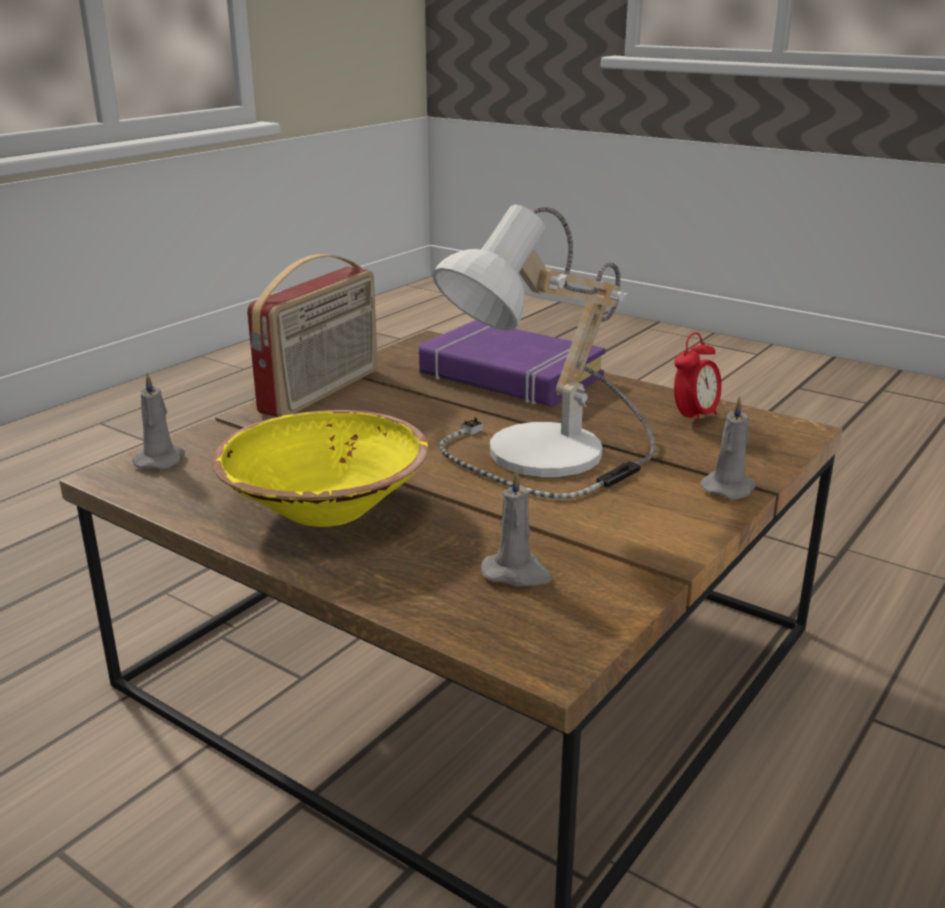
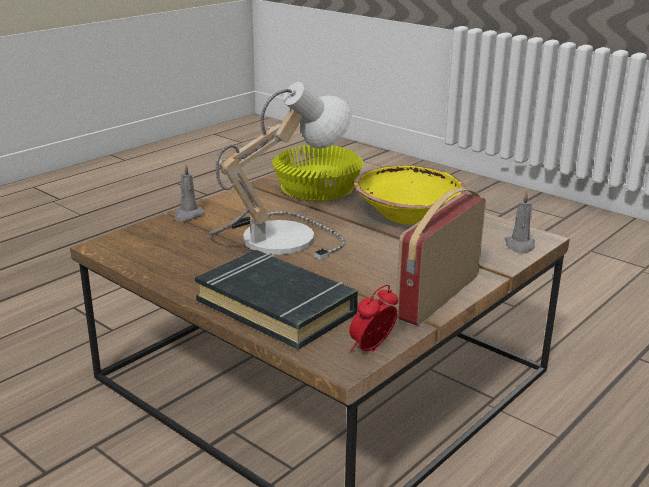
camera: 175 degrees left, 0 degrees up
purple book [419,320,605,407] -> black book [195,250,358,350]
grey candle [481,468,552,587] -> yellow bowl [272,145,363,201]
alarm clock [674,332,722,427] -> alarm clock moved to [349,285,398,352]

